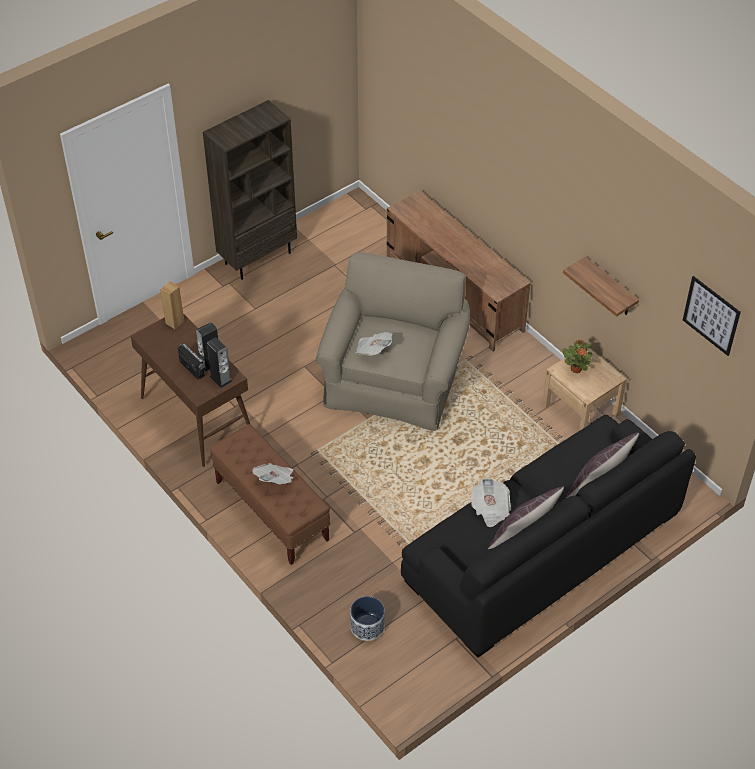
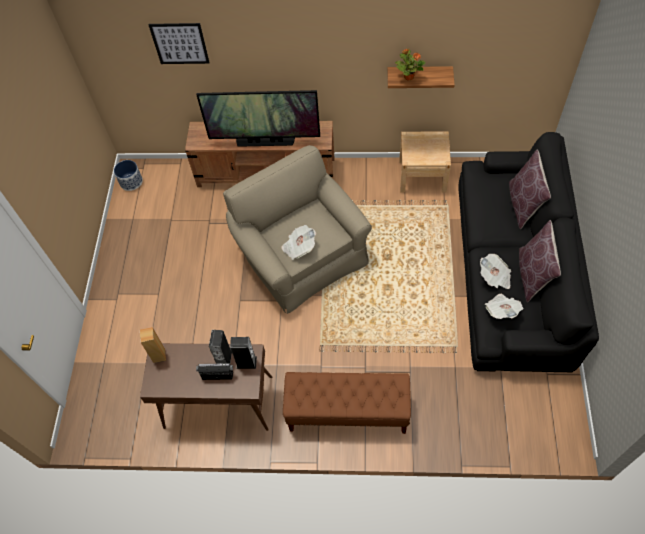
camera: 45 degrees left, 10 degrees up
brown bookcase [203,100,297,280] -> none
newspaper [252,463,293,484] -> newspaper moved to [485,294,524,319]
planter [350,596,384,641] -> planter moved to [114,160,143,191]
potted plant [563,339,592,373] -> potted plant moved to [395,49,426,81]
picture [683,276,741,356] -> picture moved to [148,23,210,64]
none -> television [196,90,320,147]

